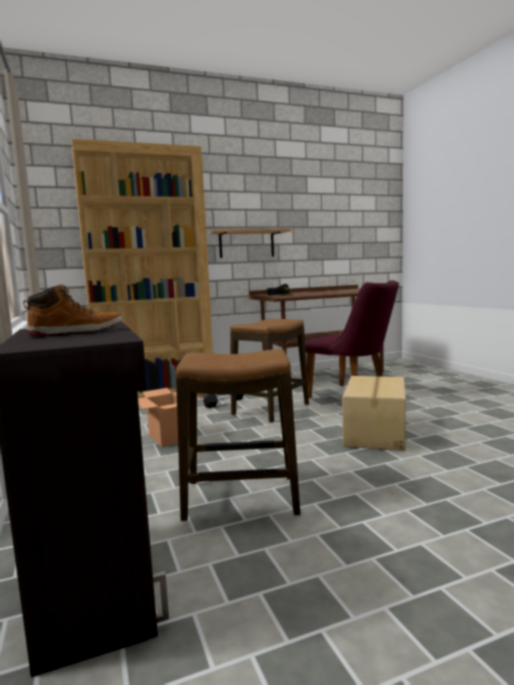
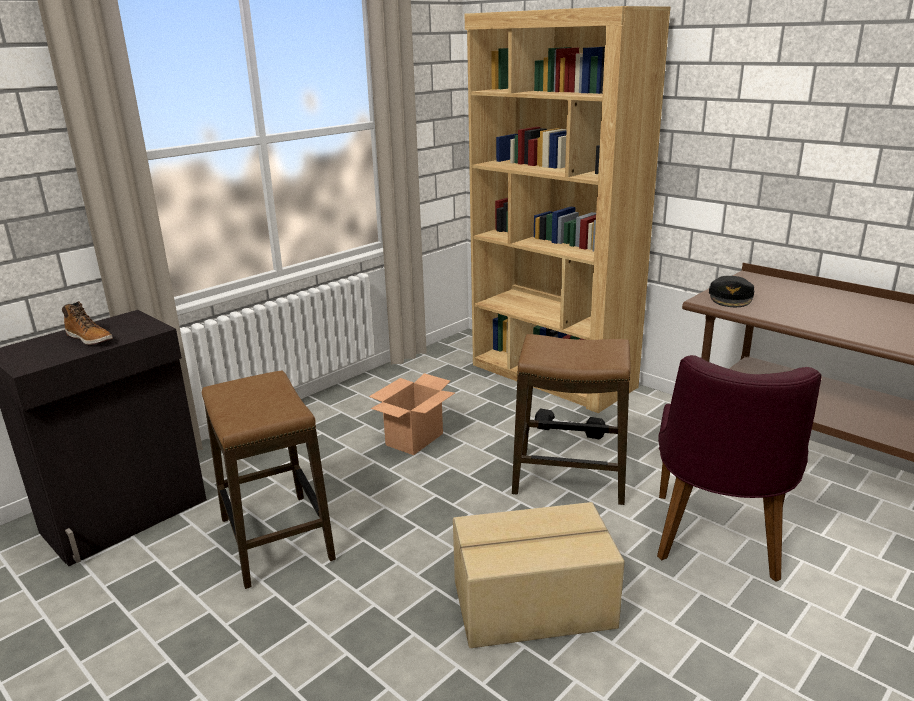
camera: 65 degrees right, 15 degrees up
shelf [209,229,292,258] -> none

